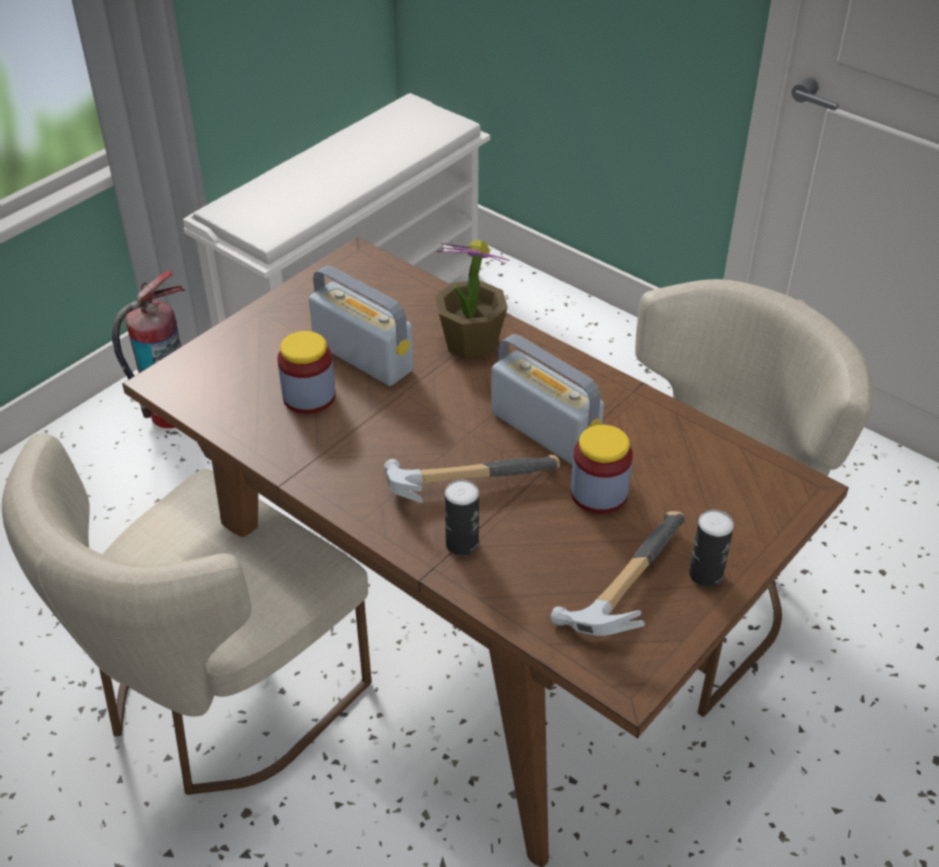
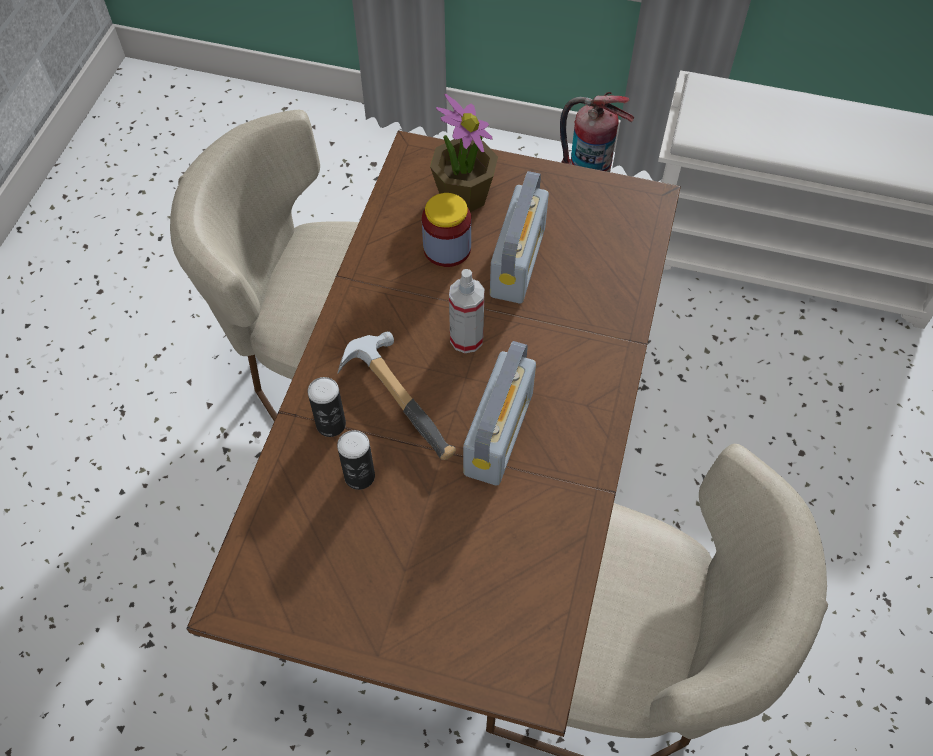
camera: 65 degrees right, 15 degrees up
potted plant [435,240,510,359] -> potted plant moved to [430,94,498,212]
hammer [551,511,685,636] -> none
jar [571,425,633,514] -> none
can [689,510,734,587] -> can moved to [337,430,375,490]
none -> spray bottle [449,269,485,353]

